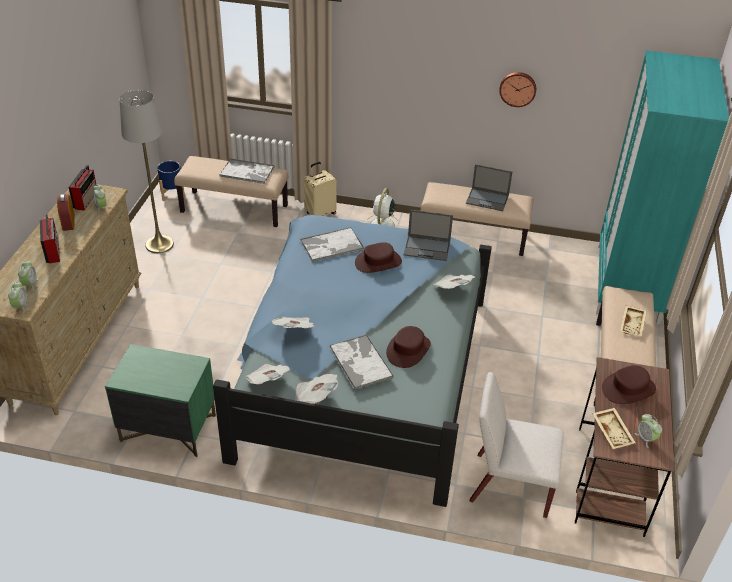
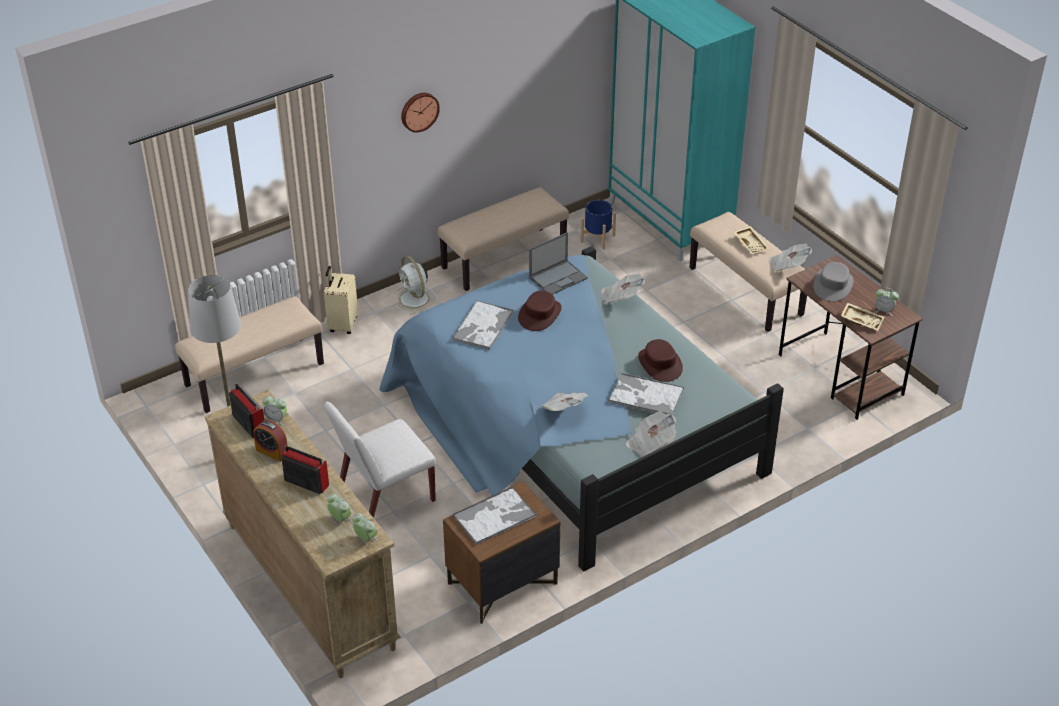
camera: 45 degrees left, 0 degrees up
green nightstand [105,344,216,457] -> brown nightstand [443,481,561,624]
blue planter [157,161,185,201] -> blue planter moved to [580,200,616,249]
tray [219,158,275,184] -> tray moved to [453,487,537,545]
newspaper [246,364,290,384] -> newspaper moved to [768,244,812,272]
laptop [466,164,512,211] -> none
white chair [469,372,564,518] -> white chair moved to [324,402,436,518]
wall clock [499,72,536,107] -> wall clock moved to [401,93,440,133]
brown hat [602,365,656,404] -> grey hat [814,262,854,302]

